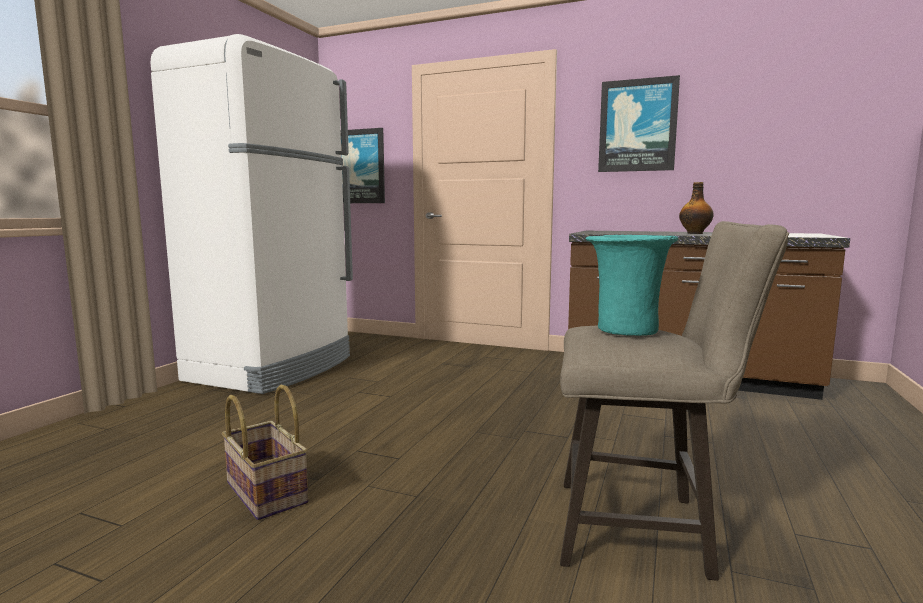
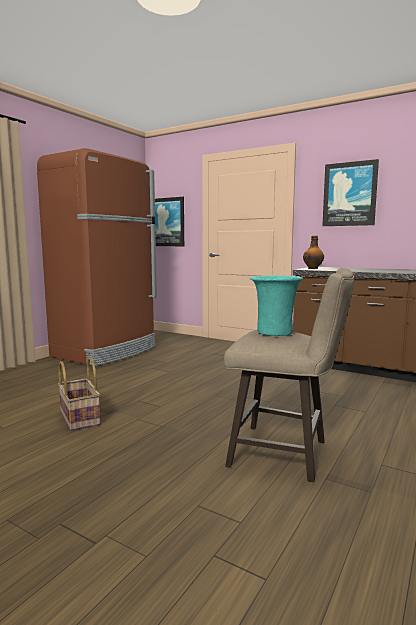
camera: 10 degrees right, 0 degrees up
white fridge [151,34,353,394] -> brown fridge [37,148,157,366]
bottle [679,182,714,234] -> bottle moved to [303,236,324,269]

